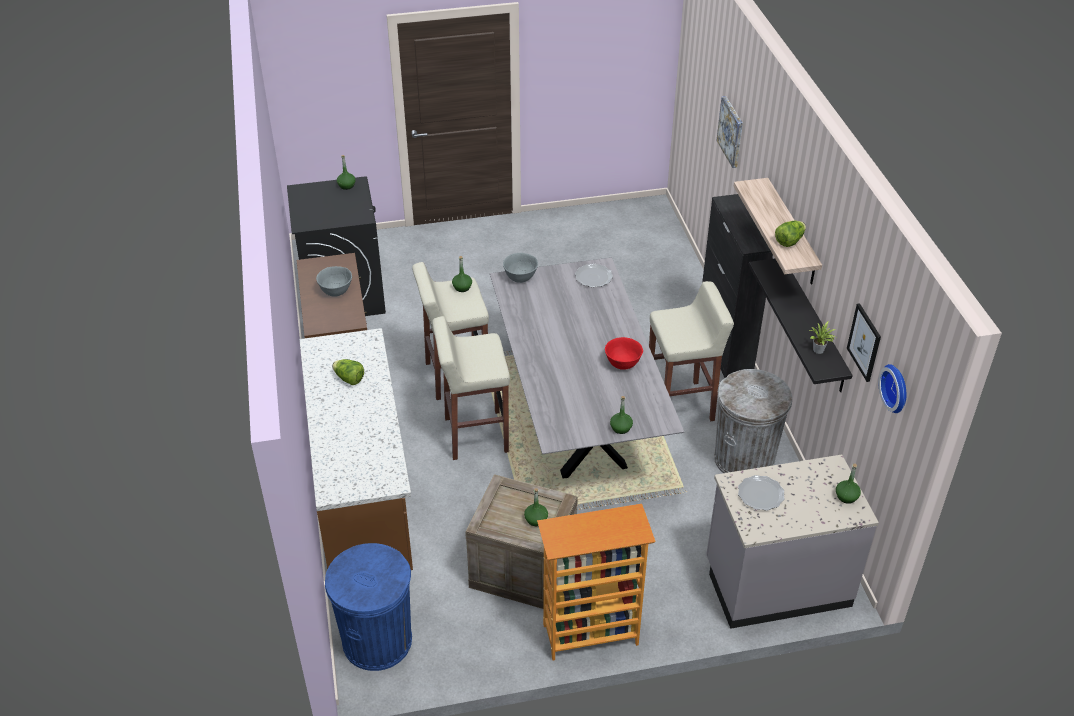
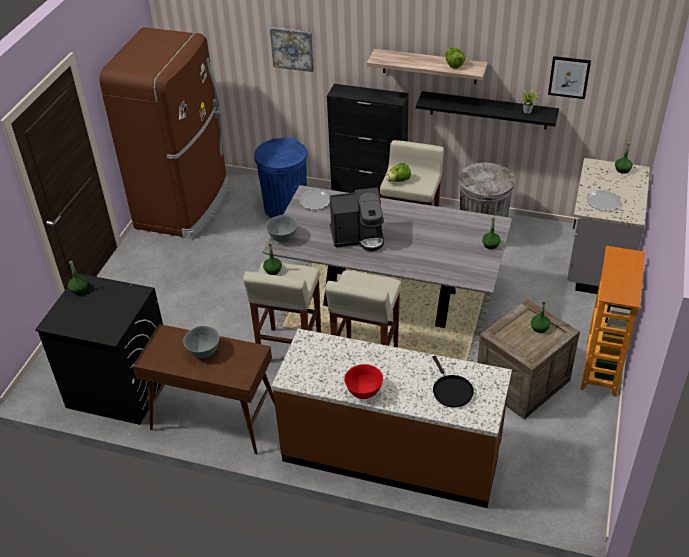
camera: 60 degrees left, 0 degrees up
blue trash can [325,543,412,671] -> blue trash can moved to [254,138,308,218]
lettuce [332,359,364,385] -> lettuce moved to [386,163,411,182]
red bowl [605,337,643,370] -> red bowl moved to [344,364,383,399]
wall clock [878,364,907,413] -> none
none -> brown fridge [99,27,229,239]
none -> coffee machine [330,187,384,251]
none -> black frying pan [432,356,474,407]

